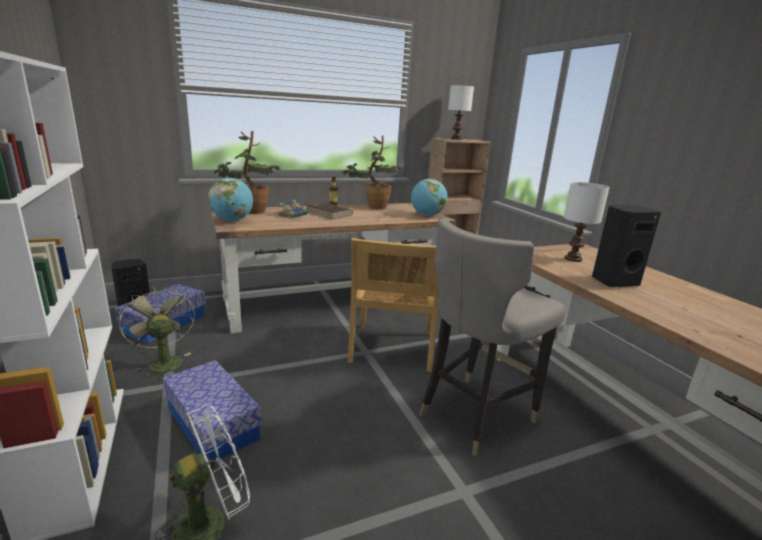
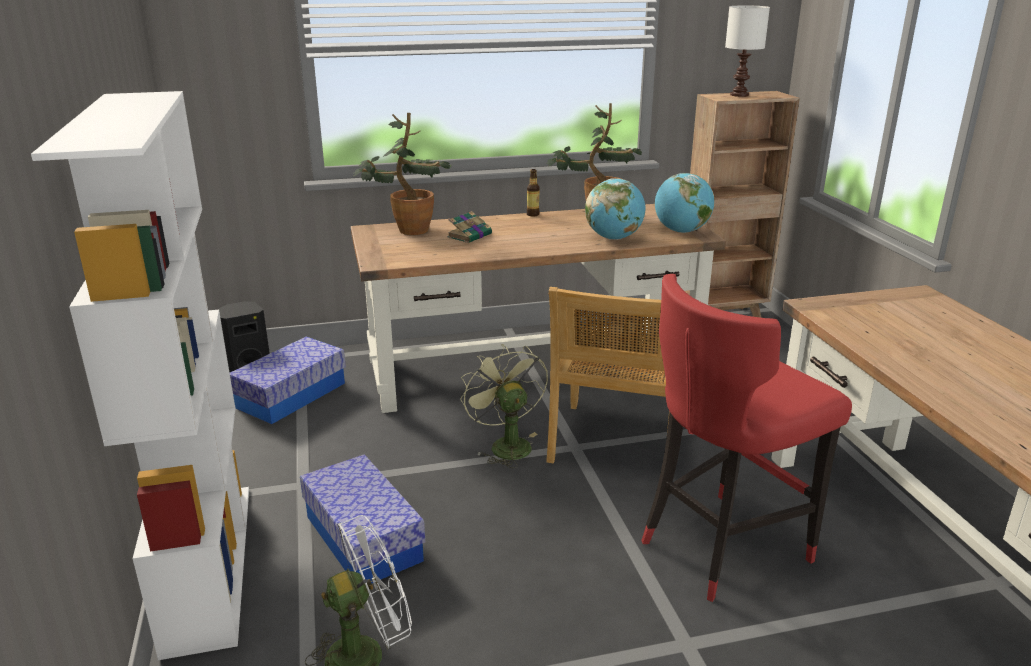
camera: 10 degrees right, 5 degrees up
green fan [119,286,195,380] -> green fan moved to [461,344,548,468]
globe [208,178,253,221] -> globe moved to [585,178,645,240]
brown book [306,203,353,219] -> none
grey stool [419,218,566,456] -> red stool [641,274,852,602]
white table lamp [564,182,610,262] -> none
black speaker [592,204,661,287] -> none

